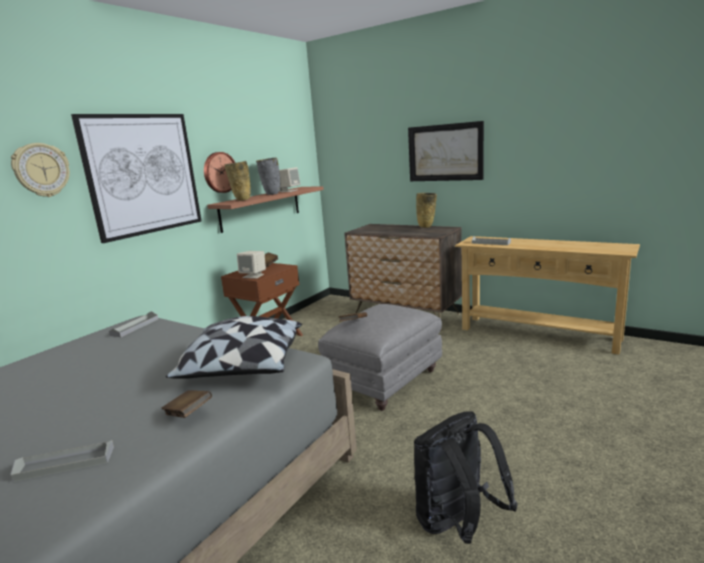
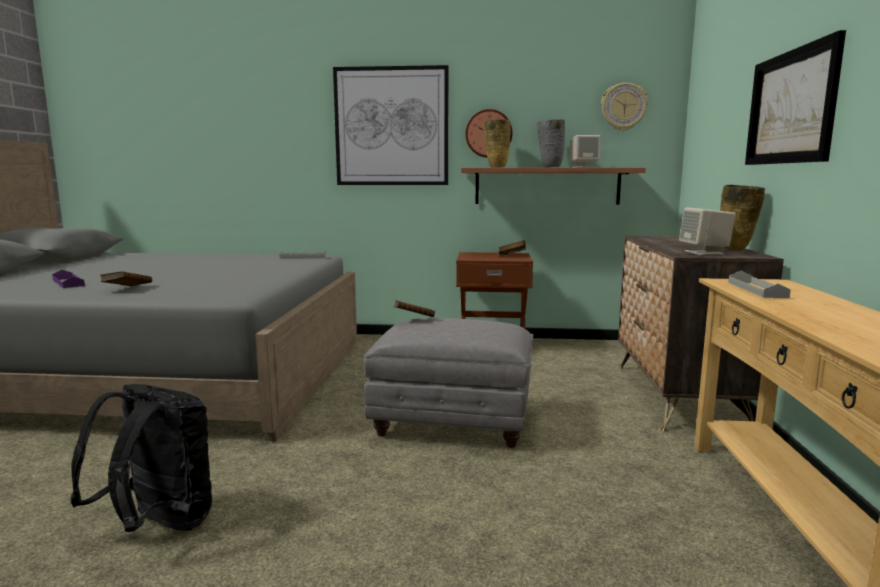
camera: 60 degrees right, 5 degrees down
grey tray [10,440,114,482] -> purple tray [52,270,85,288]
wall clock [11,143,70,197] -> wall clock moved to [601,83,648,131]
pillow [166,316,302,379] -> none
beige speaker [237,251,266,279] -> beige speaker moved to [679,207,736,255]

